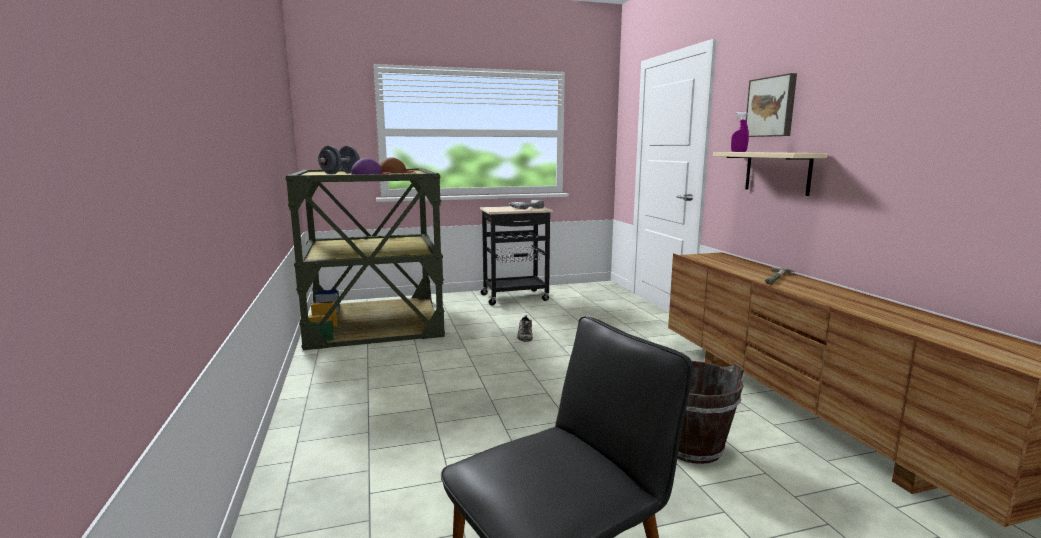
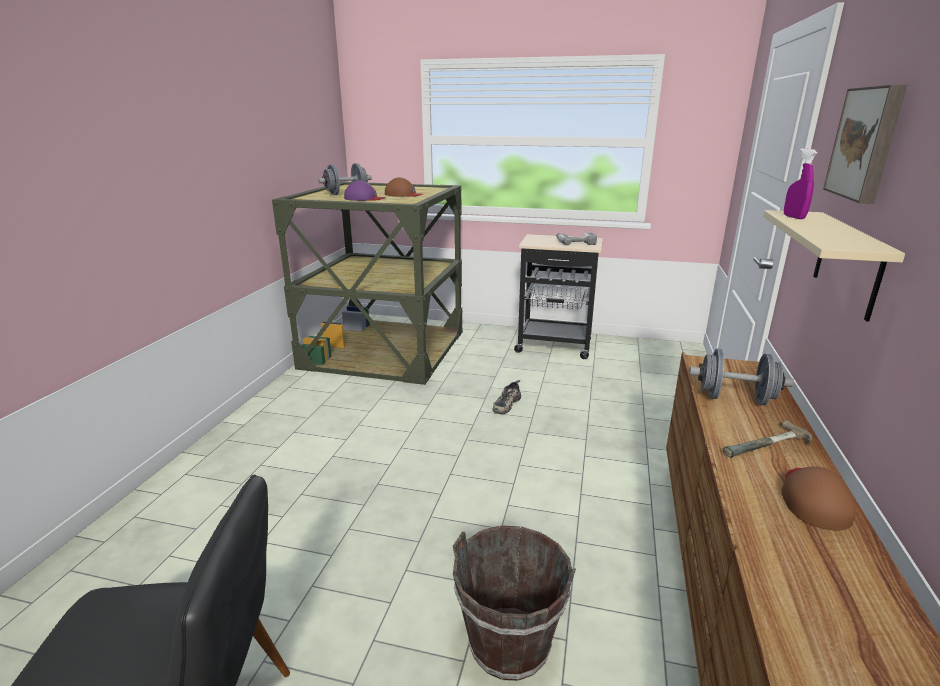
camera: 30 degrees right, 10 degrees up
none -> grey dumbbell [689,348,794,405]
none -> brown cap [781,466,856,530]

